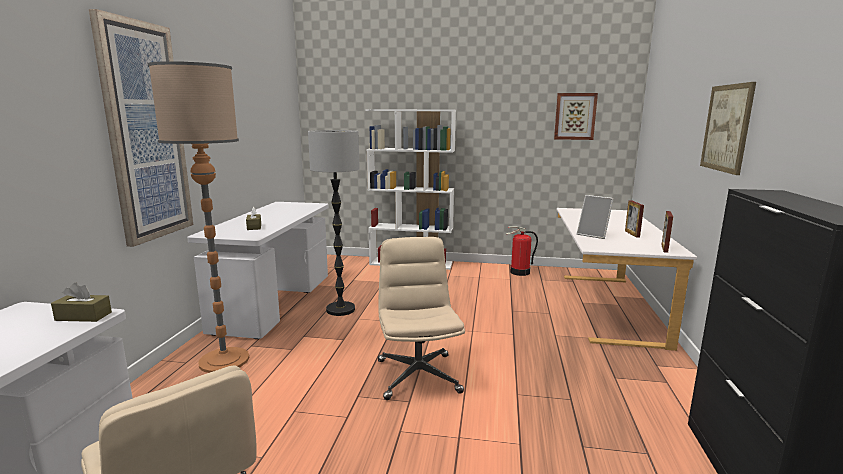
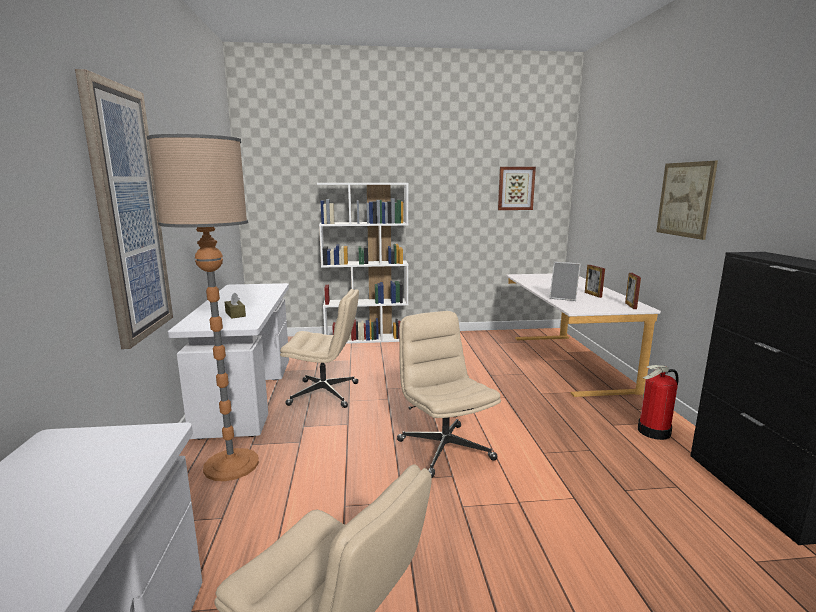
camera: 15 degrees left, 0 degrees up
brown tissue box [51,283,112,322] -> none
floor lamp [308,130,360,316] -> beige office chair [280,289,359,408]
fire extinguisher [505,226,538,276] -> fire extinguisher moved to [638,365,679,440]

